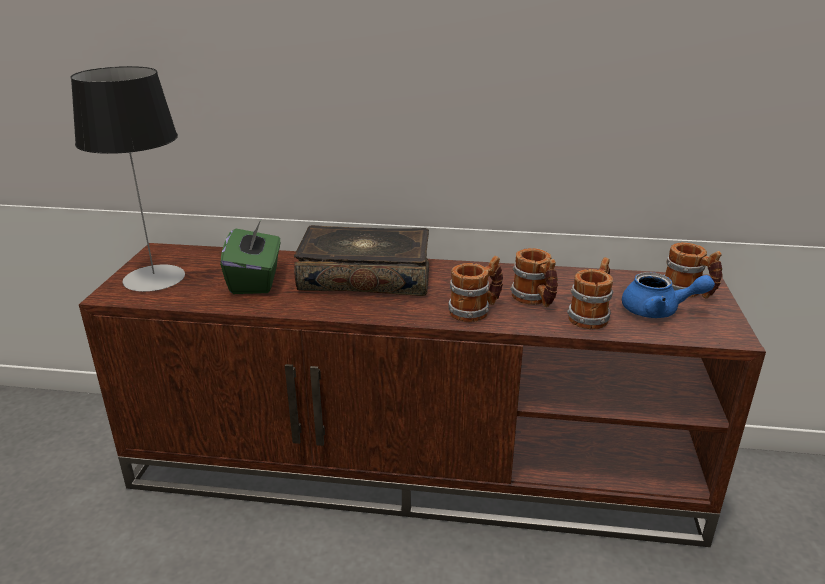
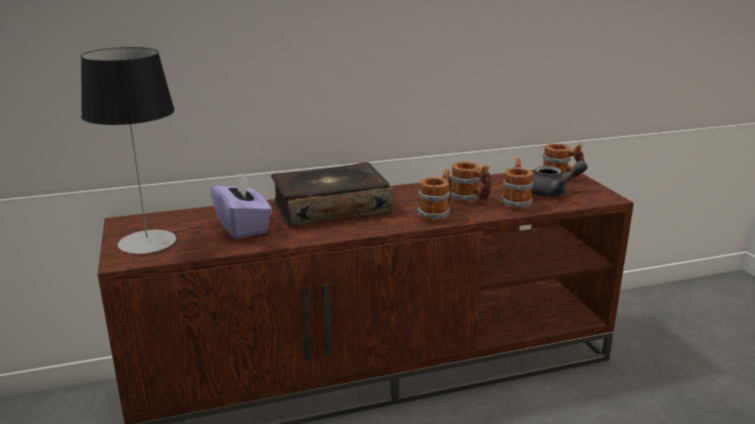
camera: 25 degrees left, 5 degrees down
green tissue box [220,220,280,294] -> purple tissue box [210,172,272,239]
blue teapot [622,272,715,318] -> grey teapot [531,160,588,197]

